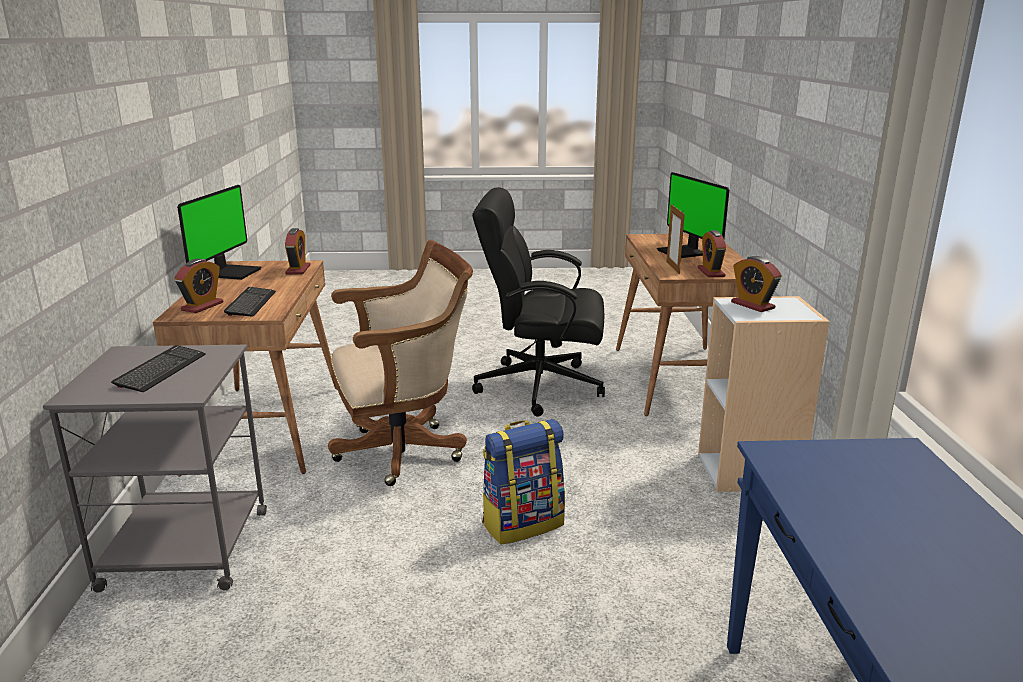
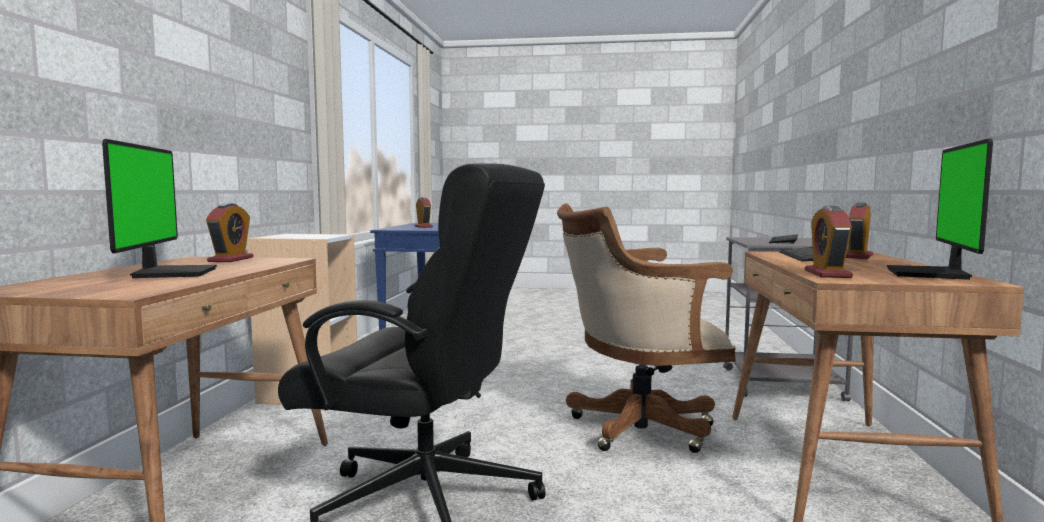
camera: 170 degrees left, 15 degrees down
backpack [482,419,565,545] -> none
picture frame [666,203,685,274] -> none
alarm clock [731,256,782,312] -> alarm clock moved to [414,197,433,228]

